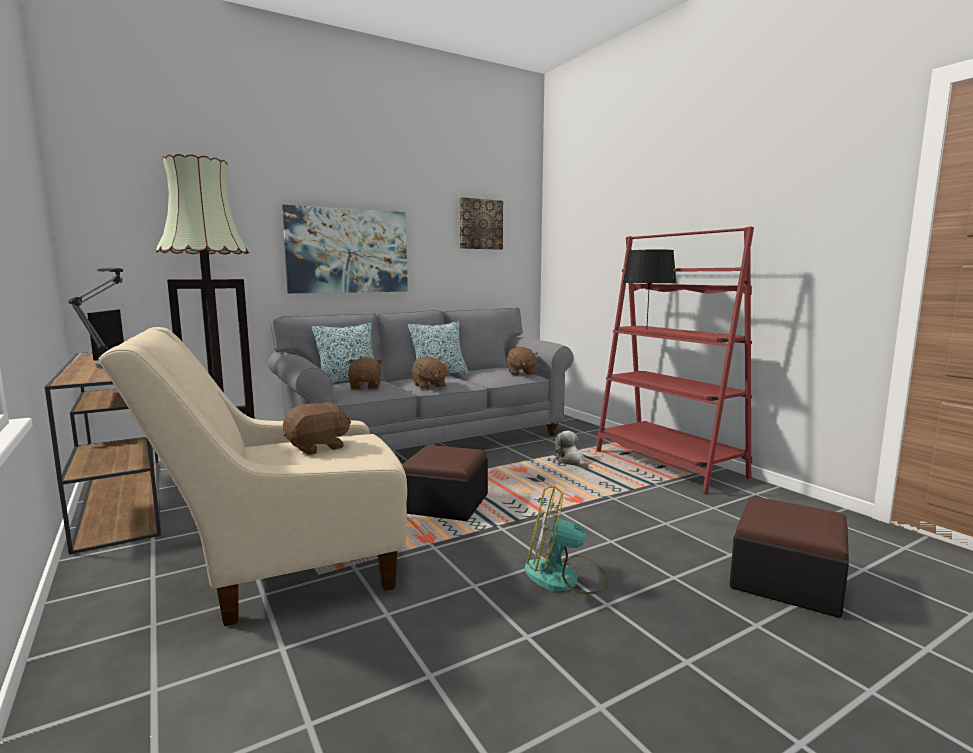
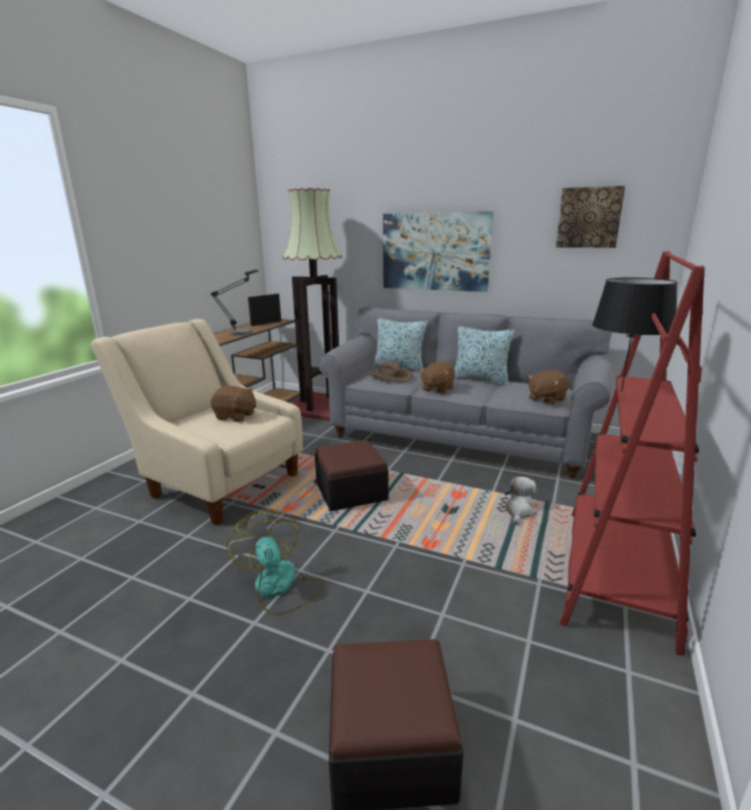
camera: 55 degrees right, 10 degrees up
brown plush toy [348,357,383,389] -> brown hat [368,361,412,382]

